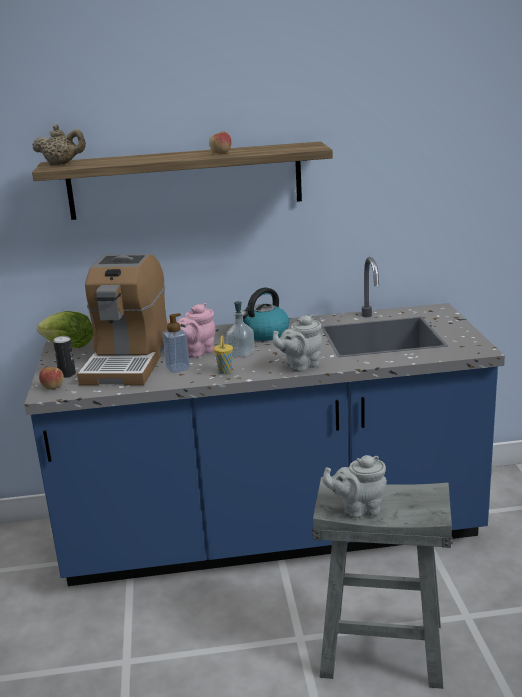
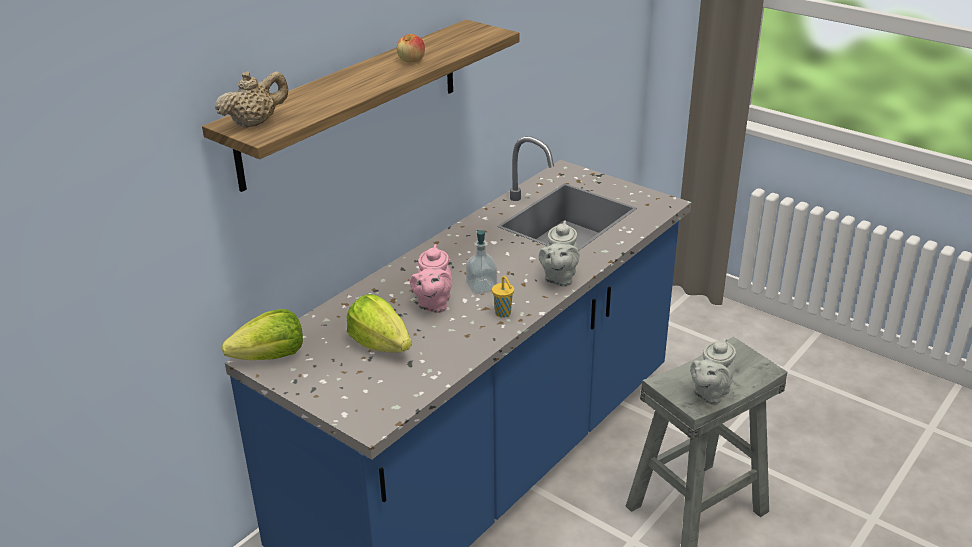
camera: 45 degrees left, 10 degrees up
apple [39,367,64,390] -> none
can [53,336,76,378] -> none
coffee machine [77,254,168,385] -> lettuce [347,294,411,353]
soap dispenser [162,313,190,373] -> none
kettle [243,288,289,341] -> none

